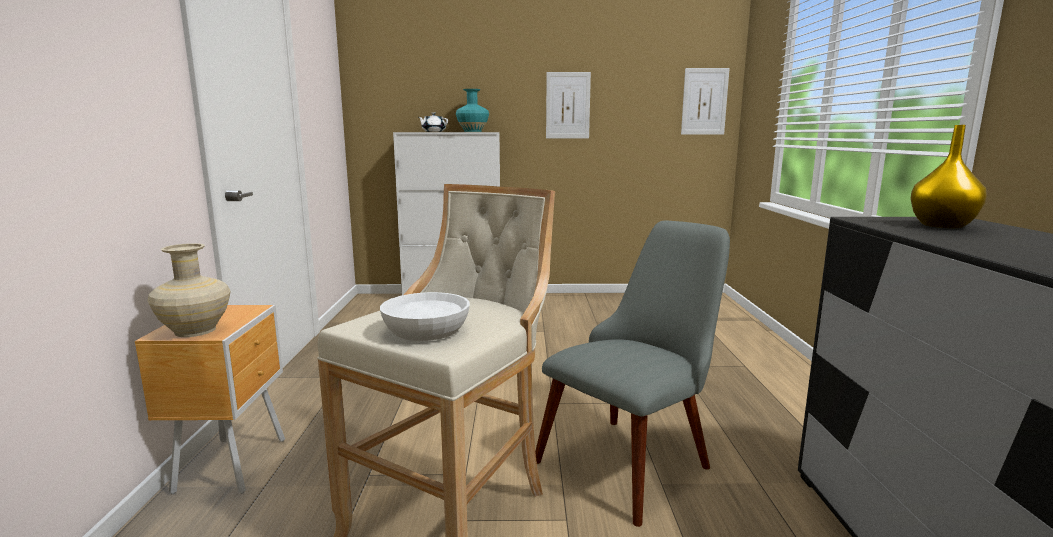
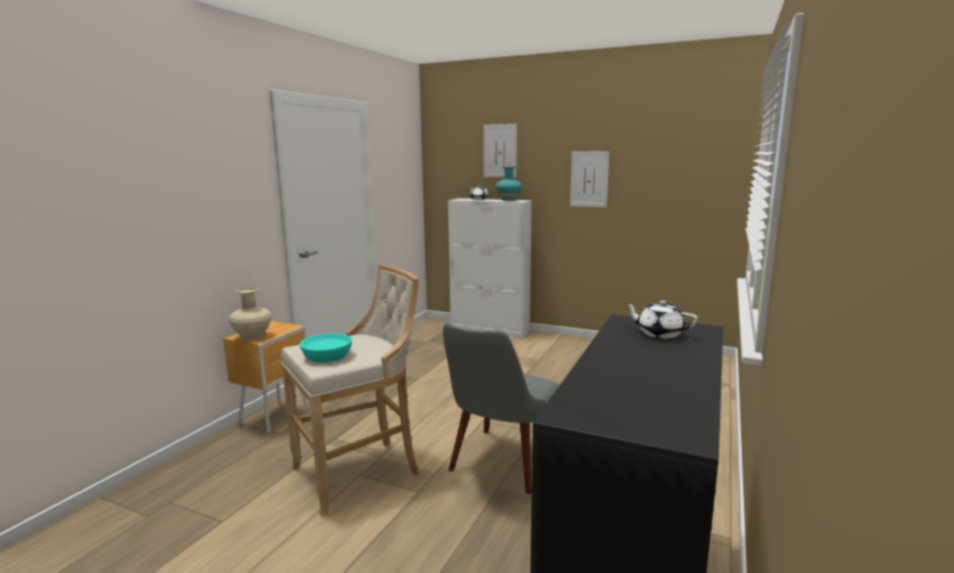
camera: 25 degrees right, 0 degrees up
white bowl [380,292,470,341] -> turquoise bowl [300,333,352,363]
grey chair [535,220,730,527] -> grey chair turned 135 degrees clockwise [443,322,560,494]
picture [681,68,730,135] -> picture moved to [484,124,517,177]
yellow vase [910,125,987,228] -> white teapot [624,300,698,338]

